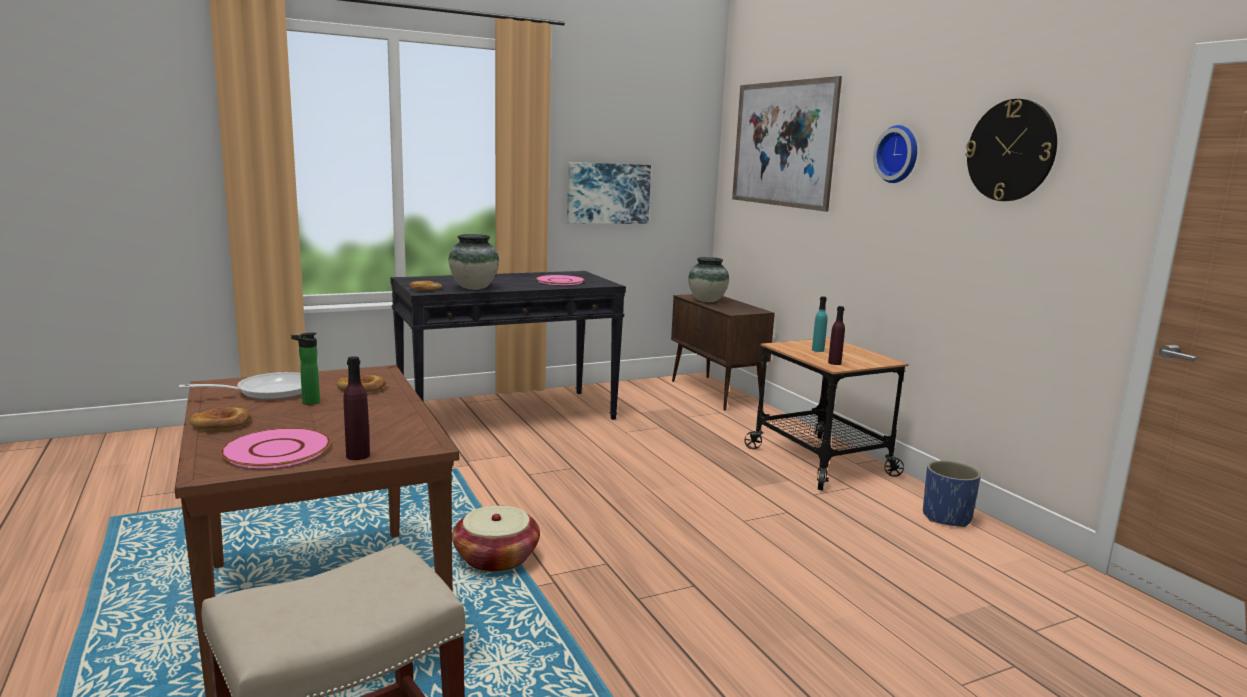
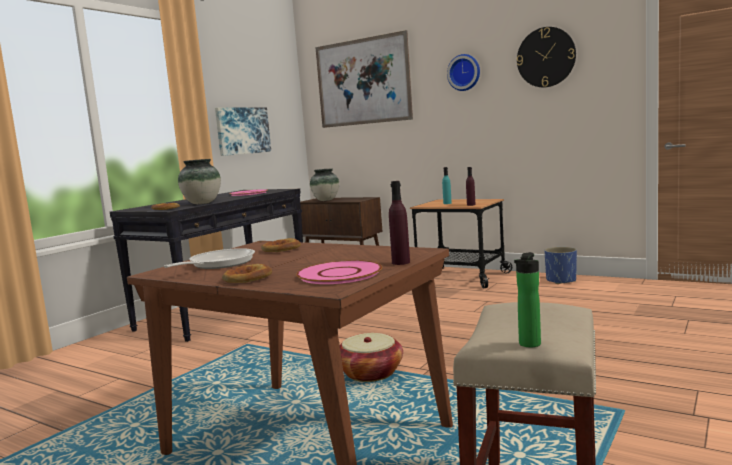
camera: 30 degrees left, 5 degrees down
bottle [291,332,320,405] -> bottle moved to [514,252,541,347]

